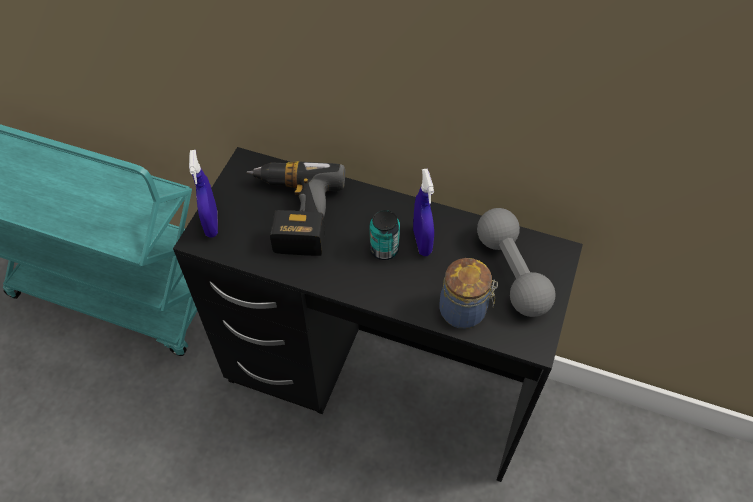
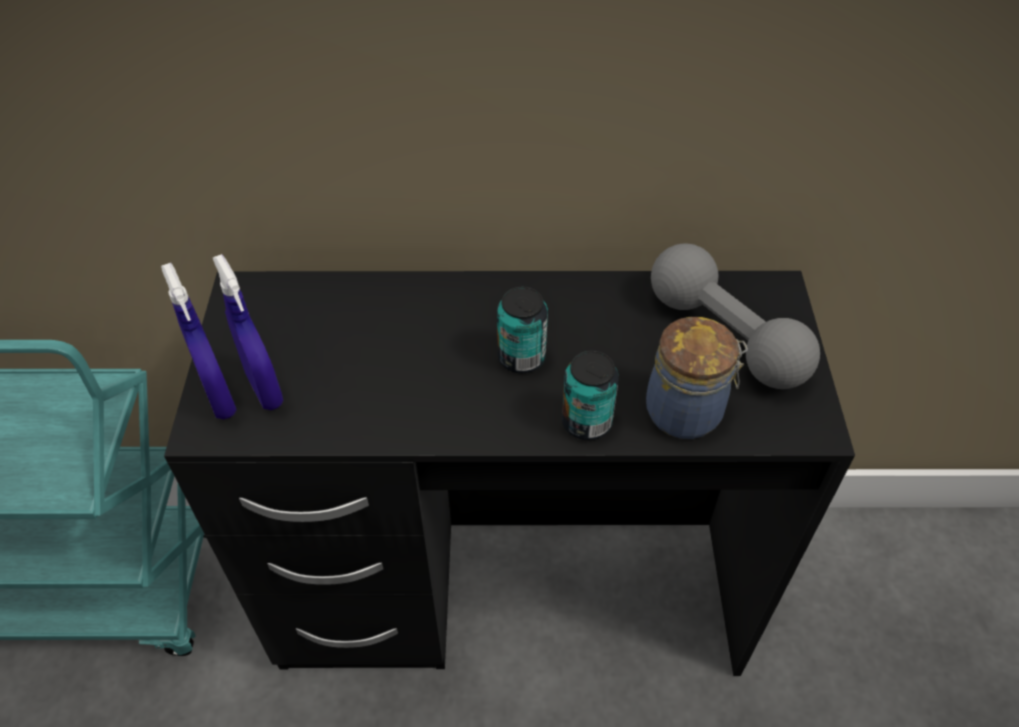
camera: 20 degrees left, 5 degrees down
power drill [247,161,345,256] -> none
blue spray bottle [413,169,434,256] -> blue spray bottle moved to [213,254,283,410]
none -> can [561,351,619,440]

